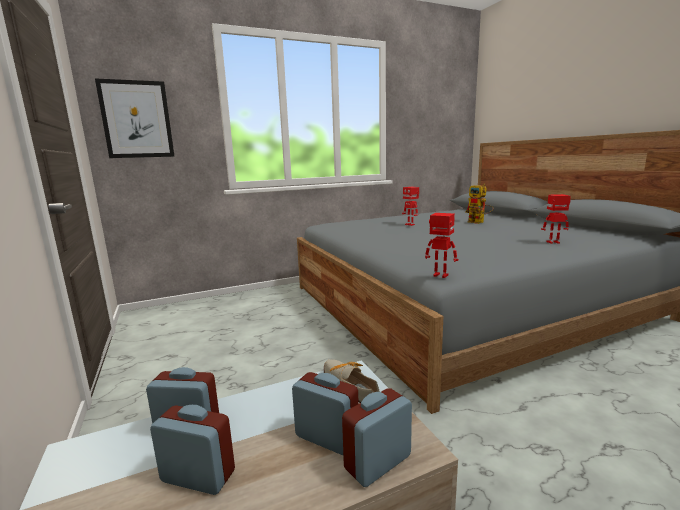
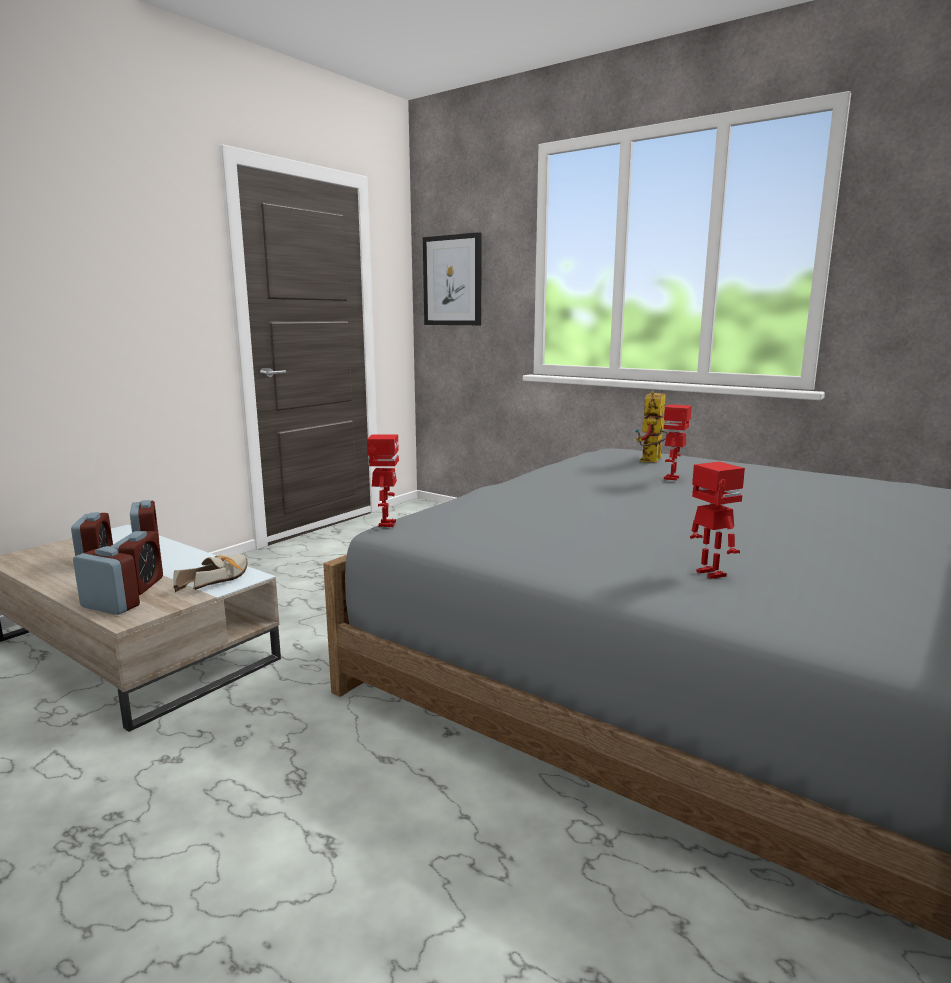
camera: 60 degrees right, 0 degrees up
toy robot [465,184,494,224] -> toy robot moved to [635,391,668,462]

